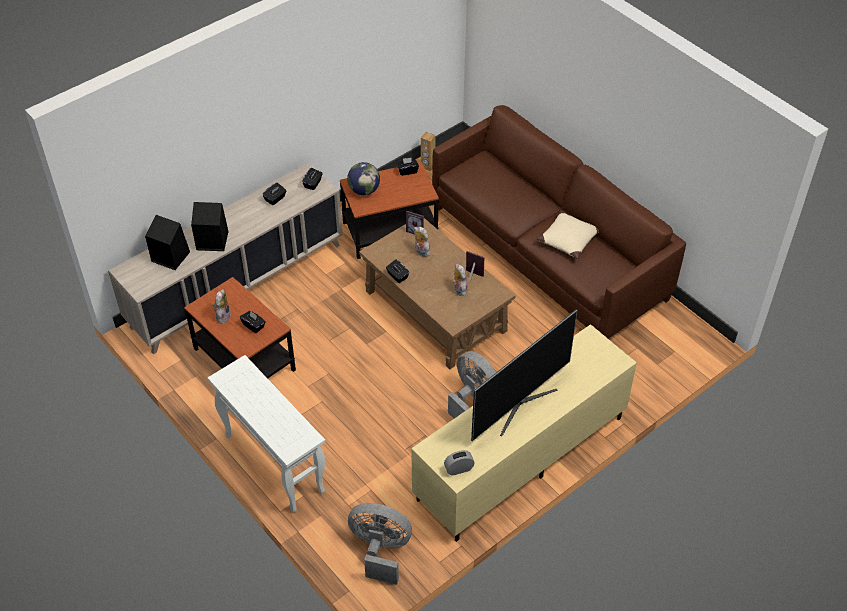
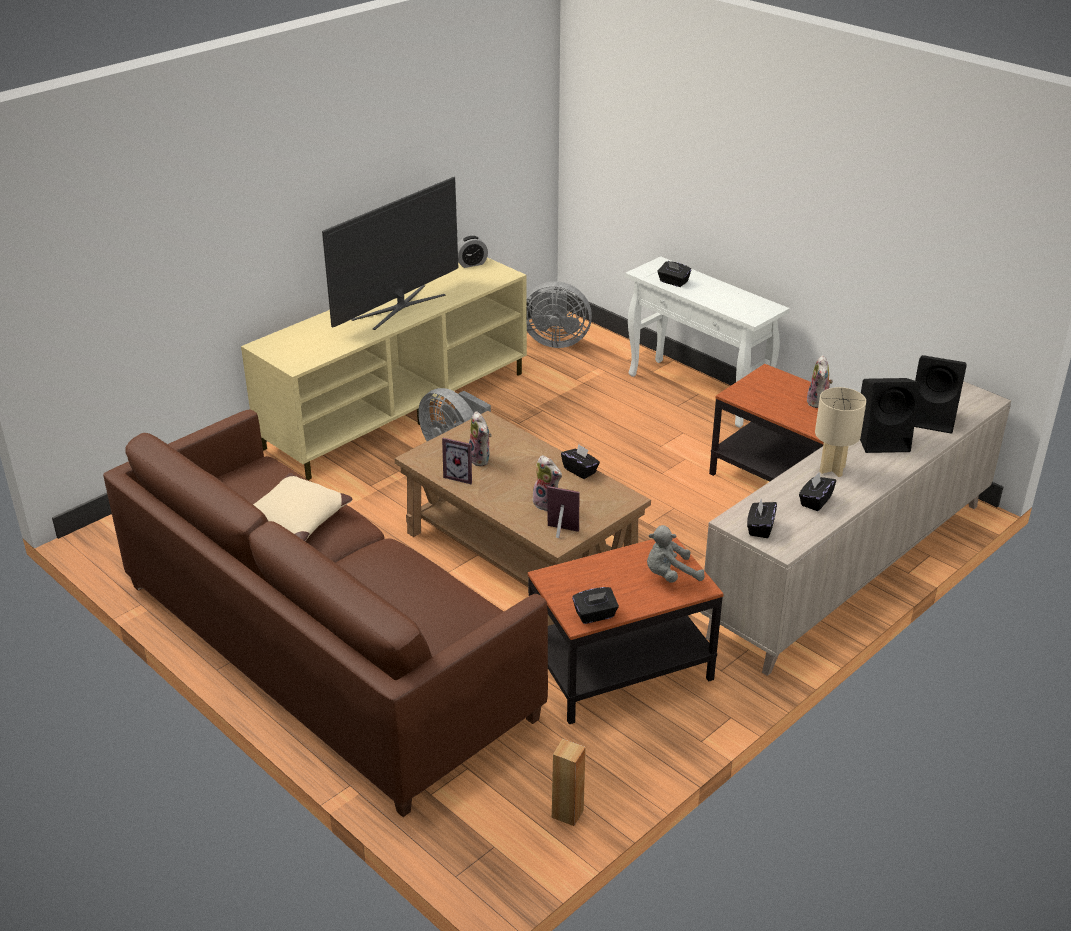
camera: 175 degrees right, 15 degrees down
black tissue box [240,311,266,333] -> black tissue box moved to [658,261,691,287]
globe [347,162,380,195] -> grey plush toy [647,525,705,583]
none -> beige table lamp [815,387,866,477]

